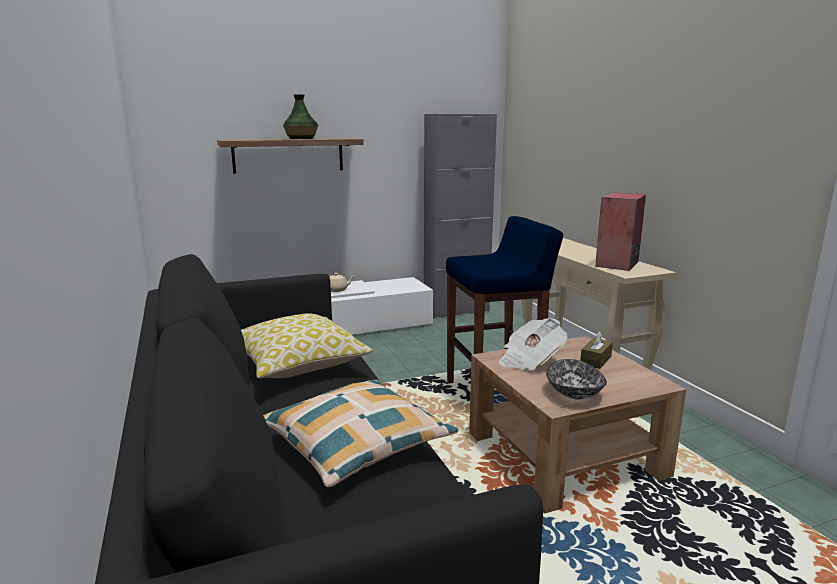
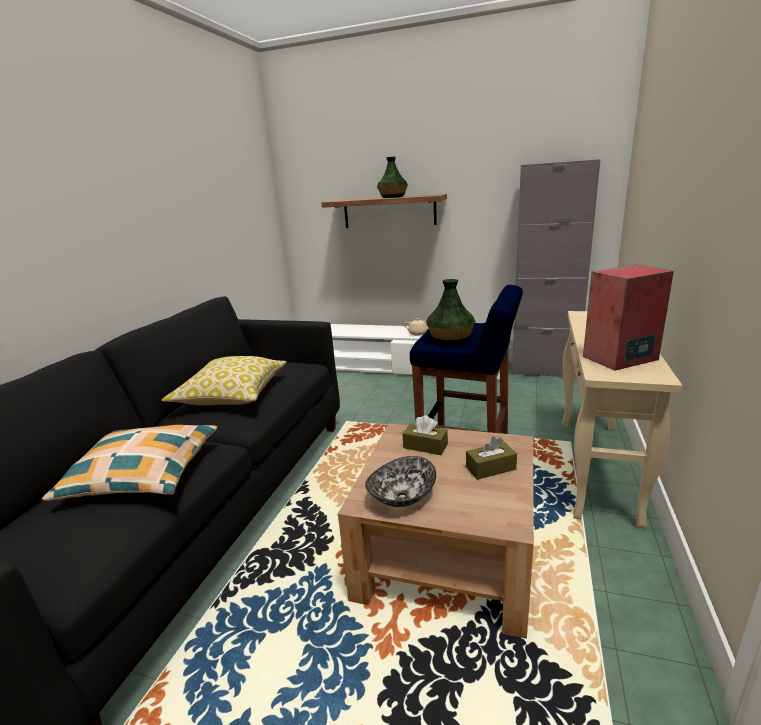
camera: 40 degrees right, 5 degrees up
newspaper [499,318,568,371] -> brown tissue box [402,415,448,455]
none -> vase [426,279,476,344]

